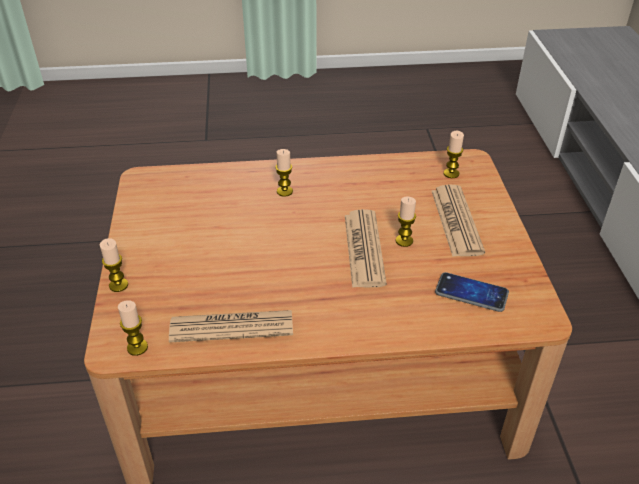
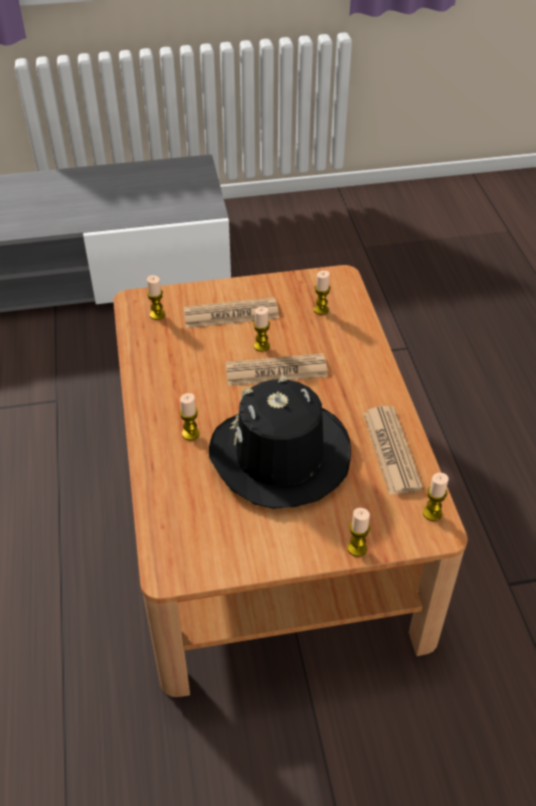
camera: 95 degrees left, 5 degrees up
phone [435,272,509,312] -> candle [314,270,330,315]
none -> black hat [209,375,351,509]

